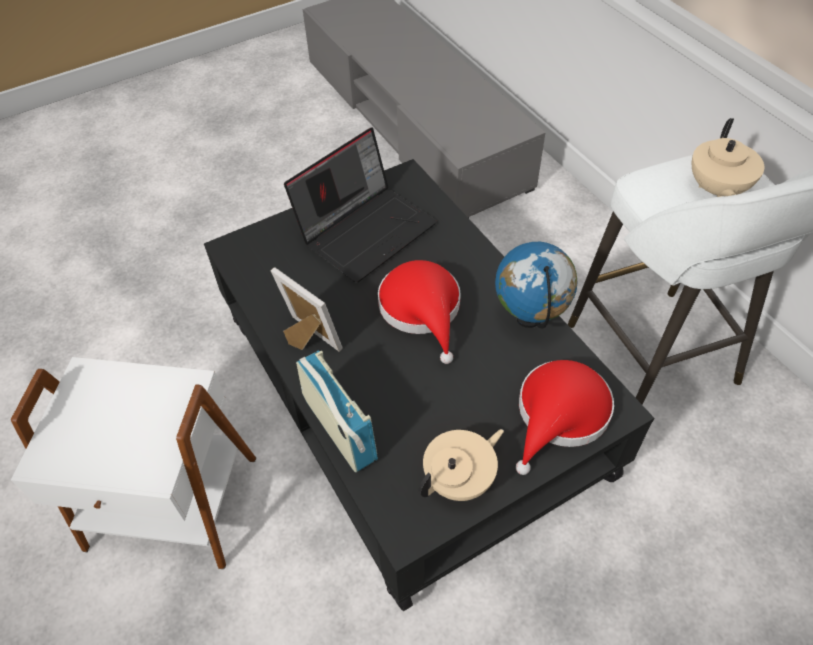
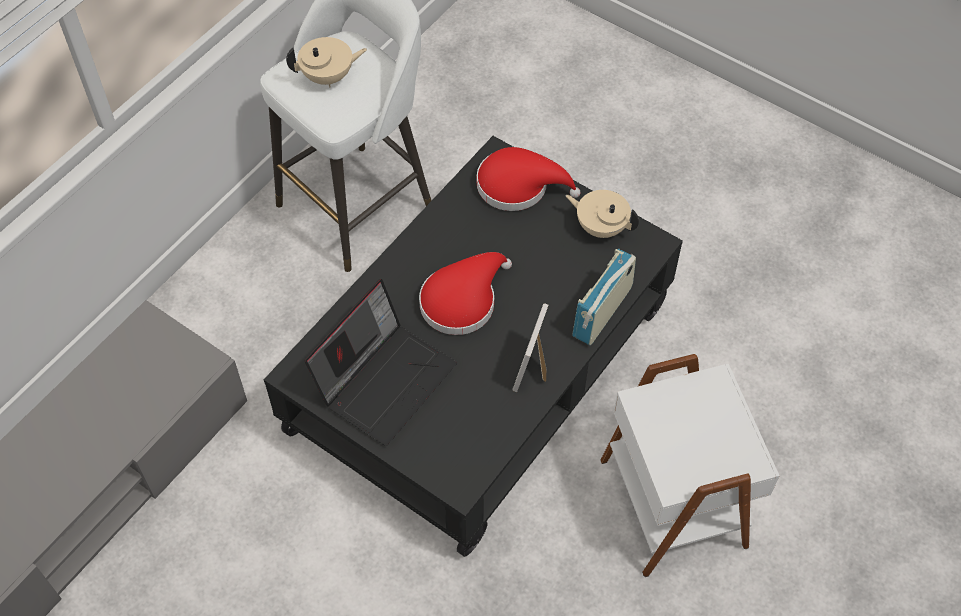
camera: 115 degrees left, 5 degrees up
laptop [284,127,437,283] -> laptop turned 105 degrees clockwise [304,279,457,446]
globe [495,242,578,329] -> none

